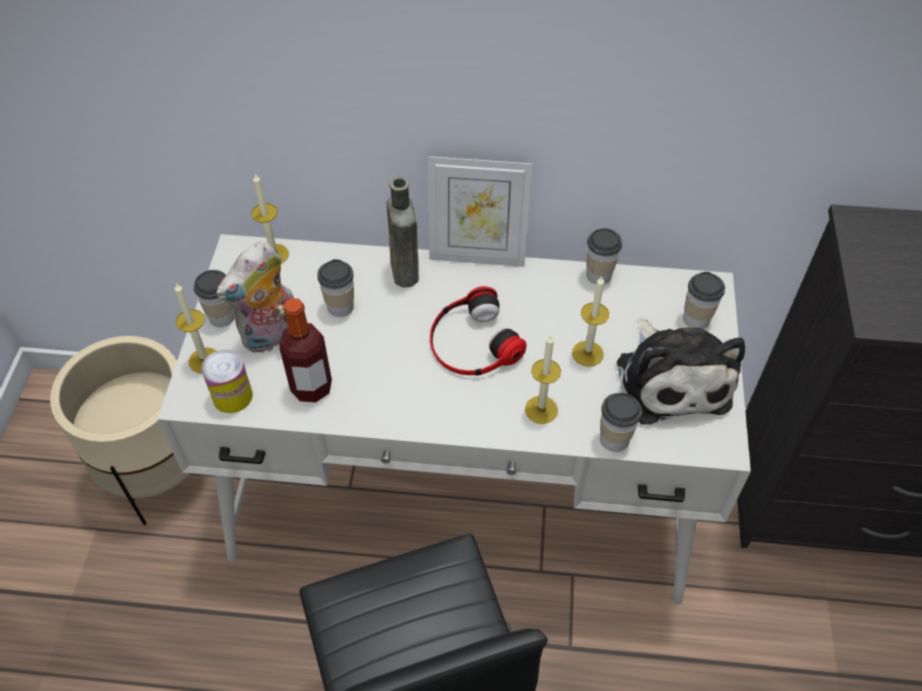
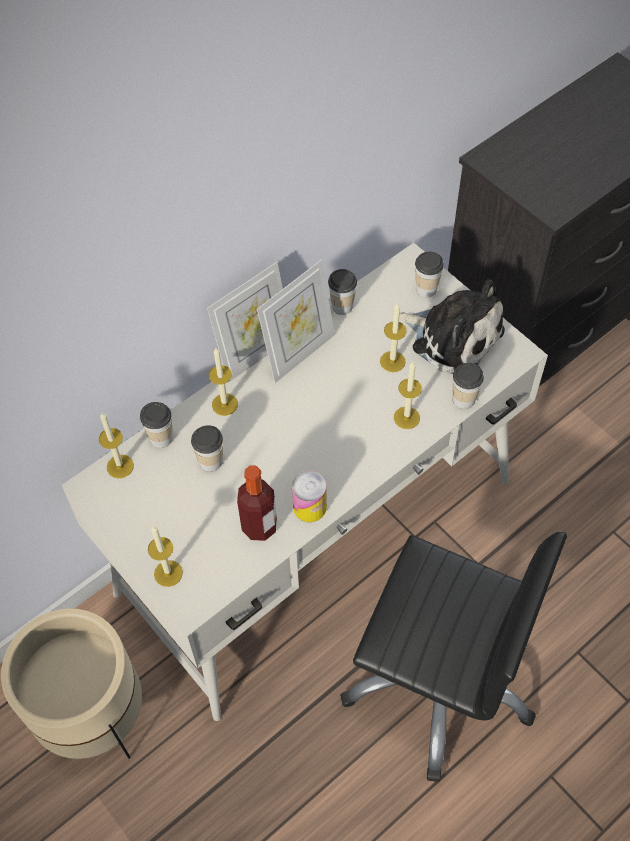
camera: 45 degrees left, 5 degrees up
cup [194,270,235,327] -> cup moved to [140,402,173,448]
can [201,349,253,413] -> can moved to [292,471,327,522]
plush toy [216,241,294,353] -> none
brown bottle [387,177,419,288] -> candle [209,348,238,416]
headphones [430,286,527,376] -> none
none -> picture frame [257,260,335,383]

